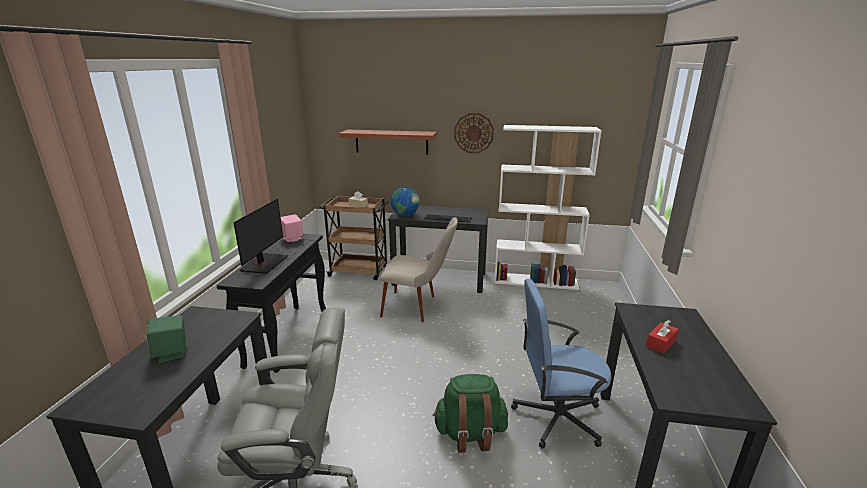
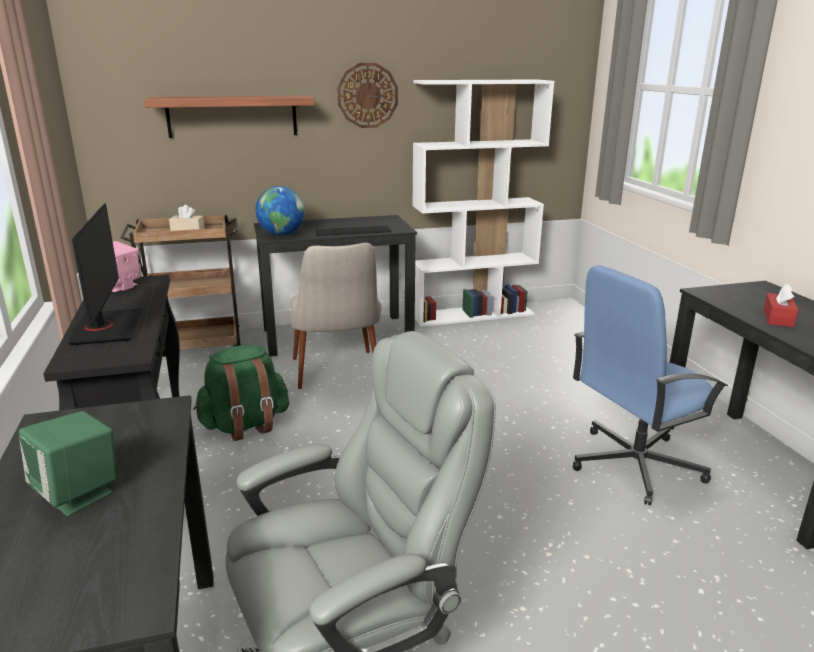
camera: 25 degrees left, 0 degrees up
beige chair [380,217,458,322] -> beige chair turned 90 degrees clockwise [290,243,381,389]
green backpack [433,374,508,453] -> green backpack moved to [193,345,289,441]

